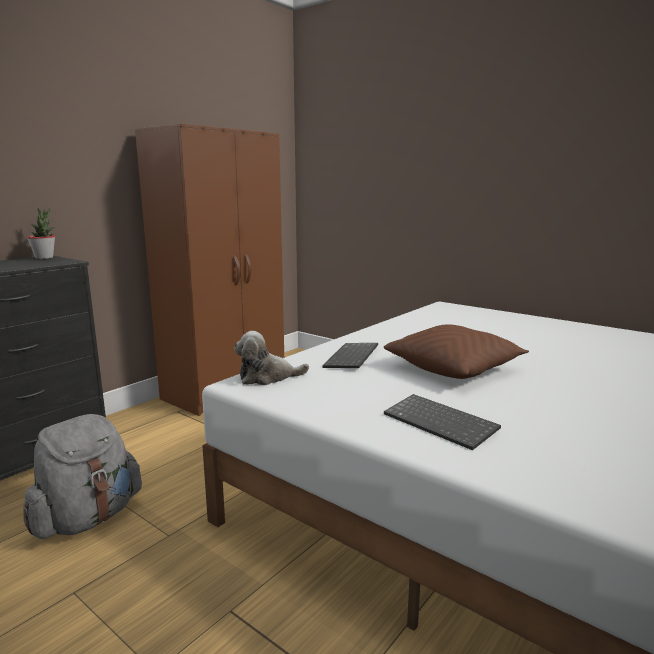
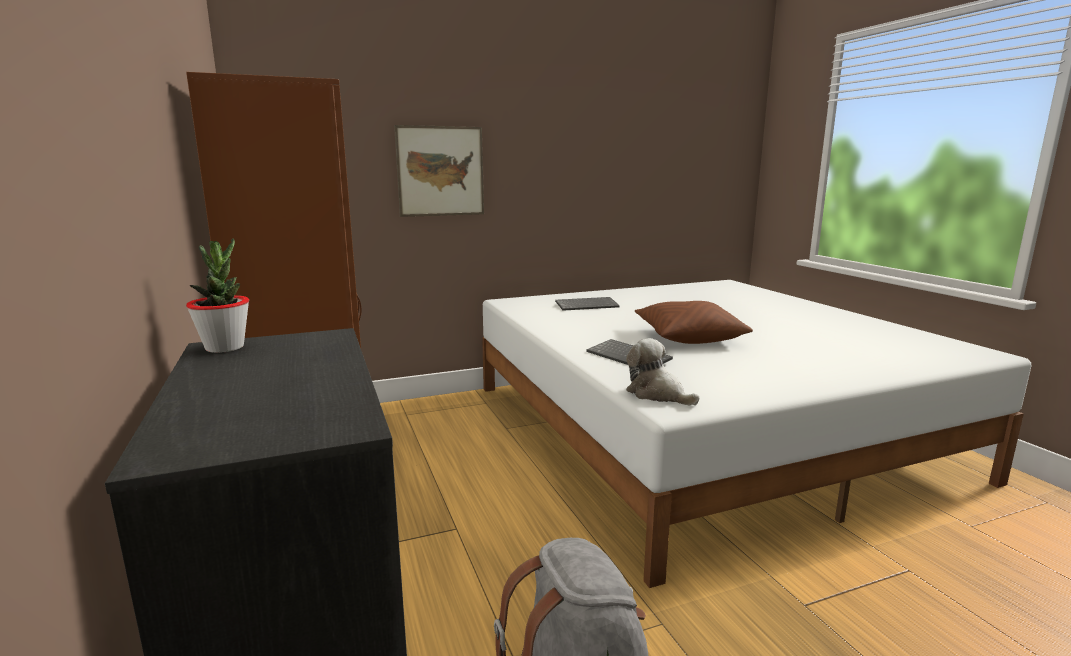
camera: 60 degrees left, 0 degrees up
plush toy [234,331,309,385] -> plush toy turned 120 degrees clockwise [626,338,699,405]
keyboard [384,394,501,450] -> keyboard moved to [555,297,620,311]
none -> picture [394,125,484,217]

